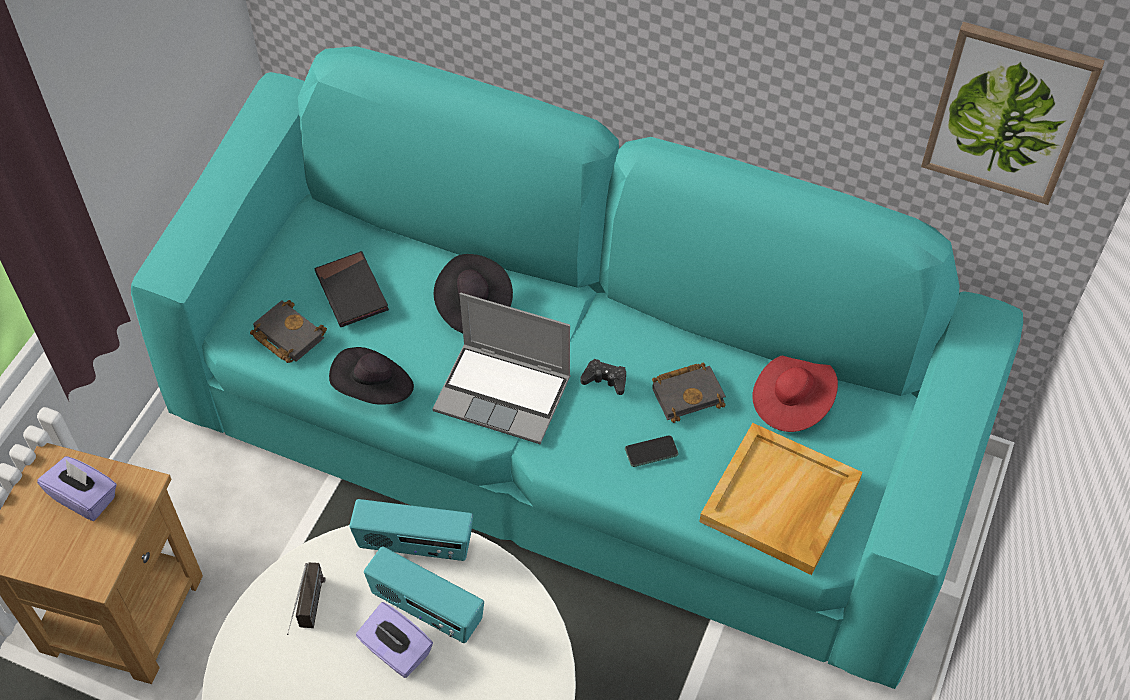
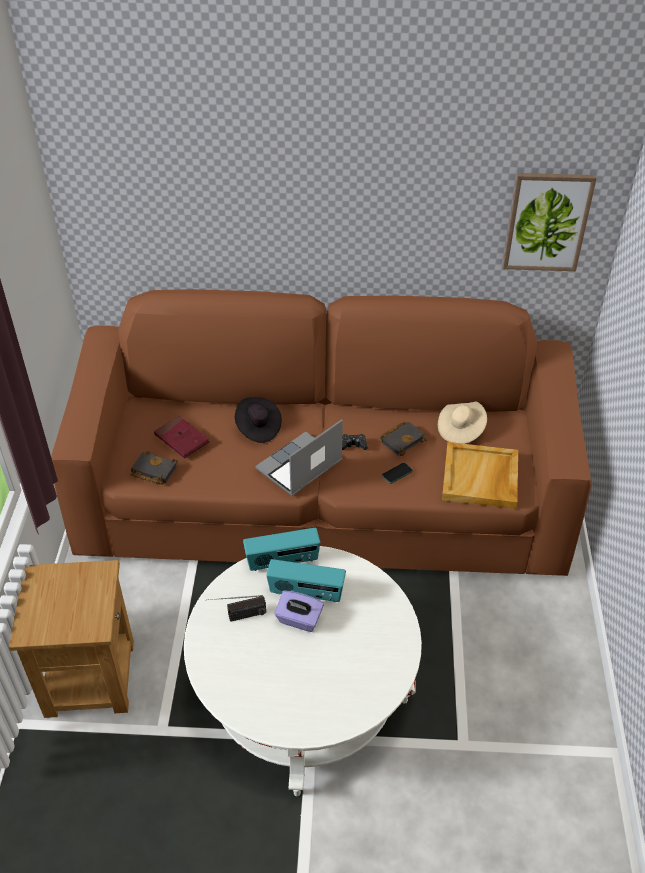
camera: 20 degrees left, 10 degrees down
purple tissue box [37,456,117,521] -> none
turquoise sofa [131,46,1023,689] -> brown sofa [51,289,591,576]
radio [287,562,325,635] -> radio turned 90 degrees clockwise [209,595,266,622]
black book [314,251,389,327] -> red book [154,416,209,458]
black hat [329,347,414,405] -> none
laptop [432,293,571,444] -> laptop turned 135 degrees clockwise [255,419,343,496]
red hat [752,356,838,432] -> beige hat [438,401,487,444]

